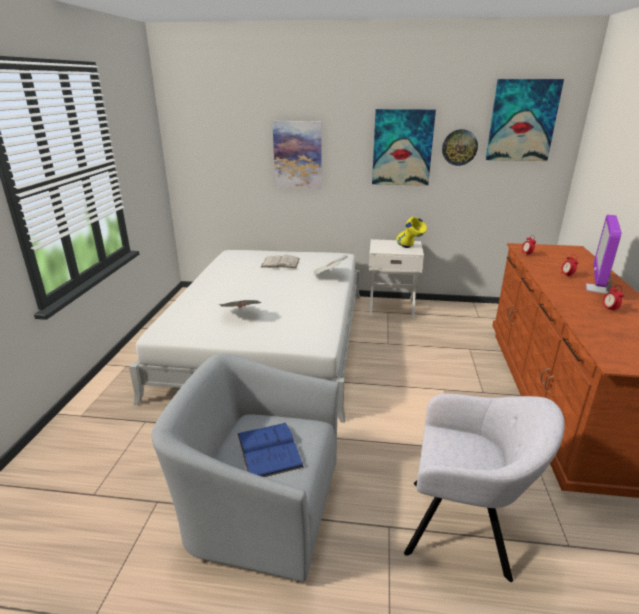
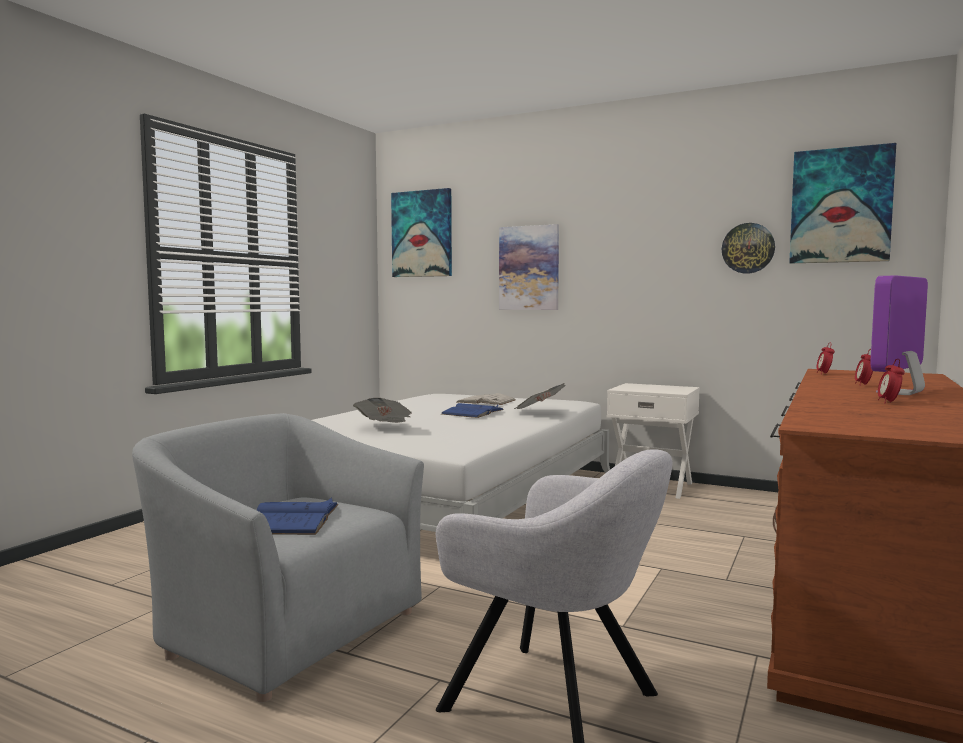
camera: 20 degrees right, 20 degrees down
picture [372,109,436,186] -> picture moved to [391,188,452,277]
yellow vase [396,217,427,248] -> none
none -> blue book [442,403,504,418]

